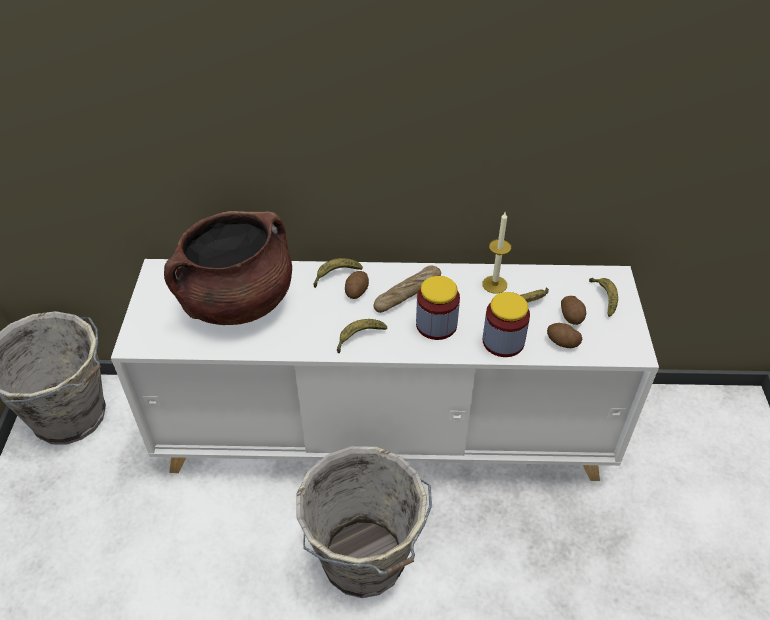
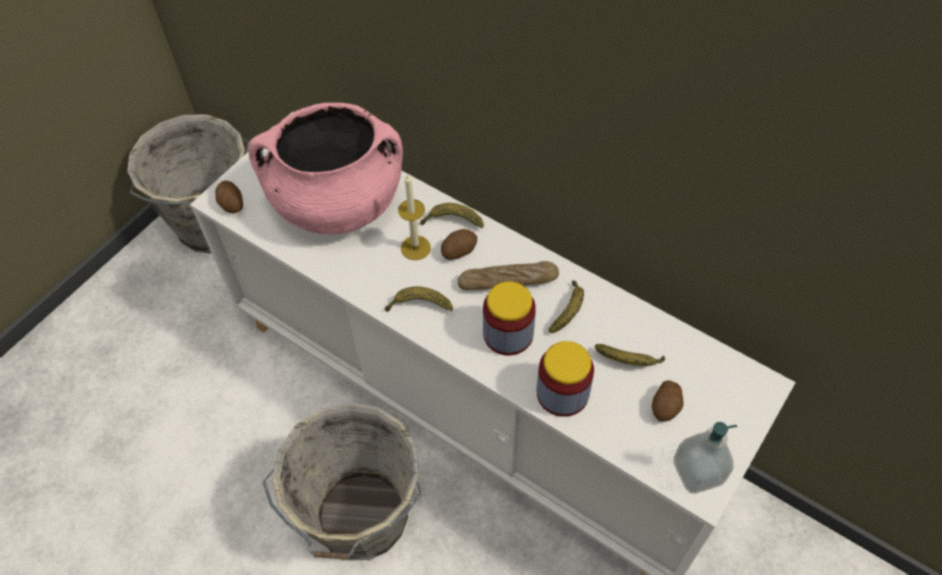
camera: 35 degrees right, 10 degrees up
brown cooking pot [164,211,292,325] -> pink cooking pot [249,103,403,235]
candle [482,212,511,294] -> candle moved to [398,173,431,260]
potato [547,323,582,348] -> potato moved to [215,181,243,213]
banana [589,278,618,317] -> banana moved to [548,280,584,333]
none -> soap dispenser [674,422,737,494]

